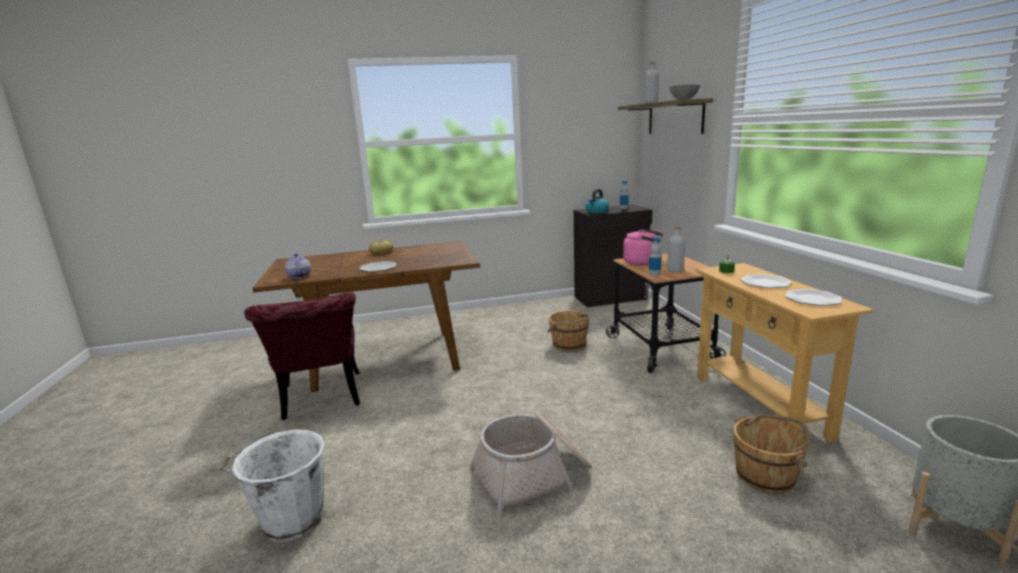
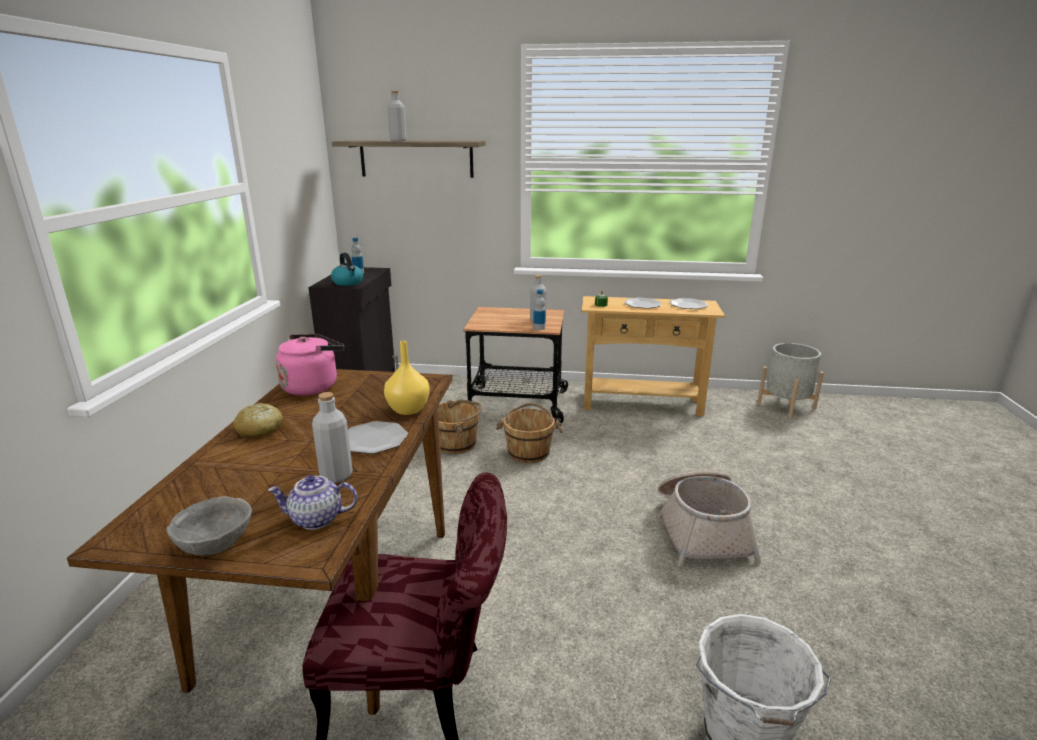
camera: 70 degrees left, 5 degrees up
pink kettle [623,229,663,265] -> pink kettle moved to [276,334,344,396]
grey bowl [669,84,700,100] -> grey bowl moved to [166,496,252,555]
brown bucket [733,414,811,493] -> brown bucket moved to [496,403,563,463]
none -> grey bottle [312,392,353,483]
none -> yellow vase [384,341,430,415]

